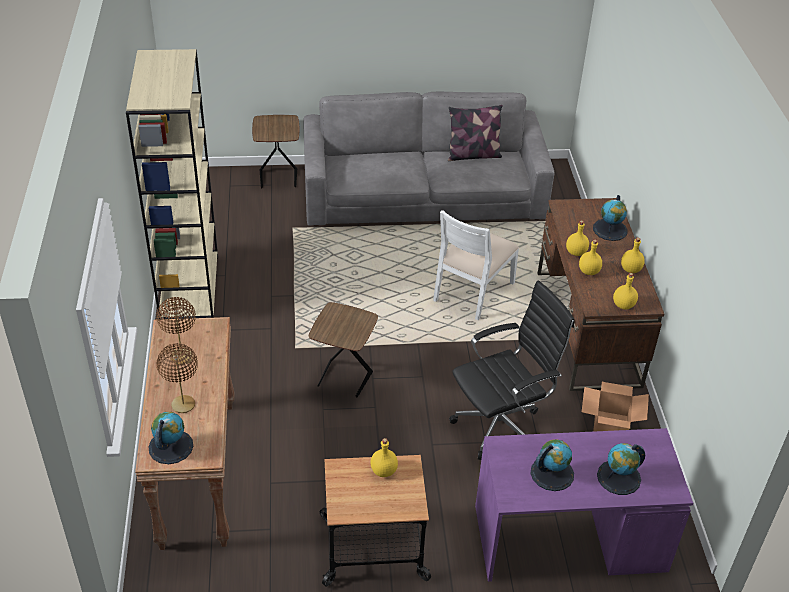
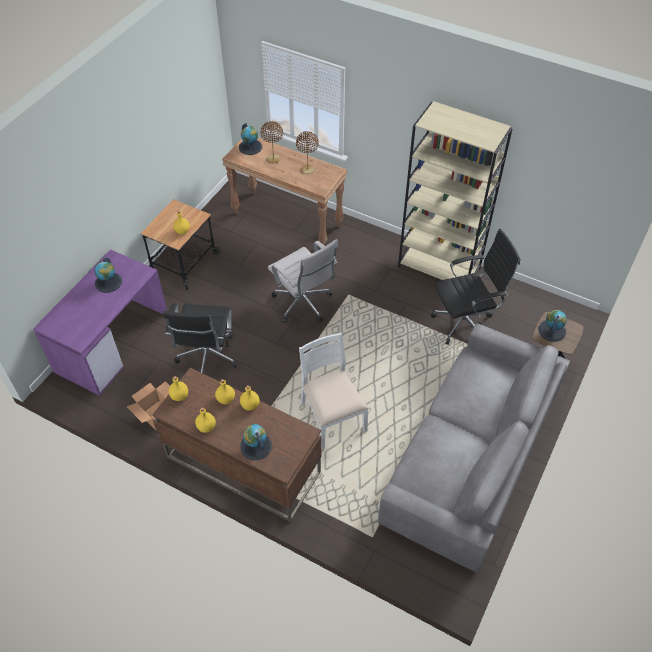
camera: 125 degrees right, 10 degrees up
brown side table [309,302,378,397] -> white office chair [268,239,338,323]
pillow [448,105,502,161] -> none
globe [597,443,645,495] -> globe moved to [538,310,567,342]
none -> black office chair [431,229,520,345]

